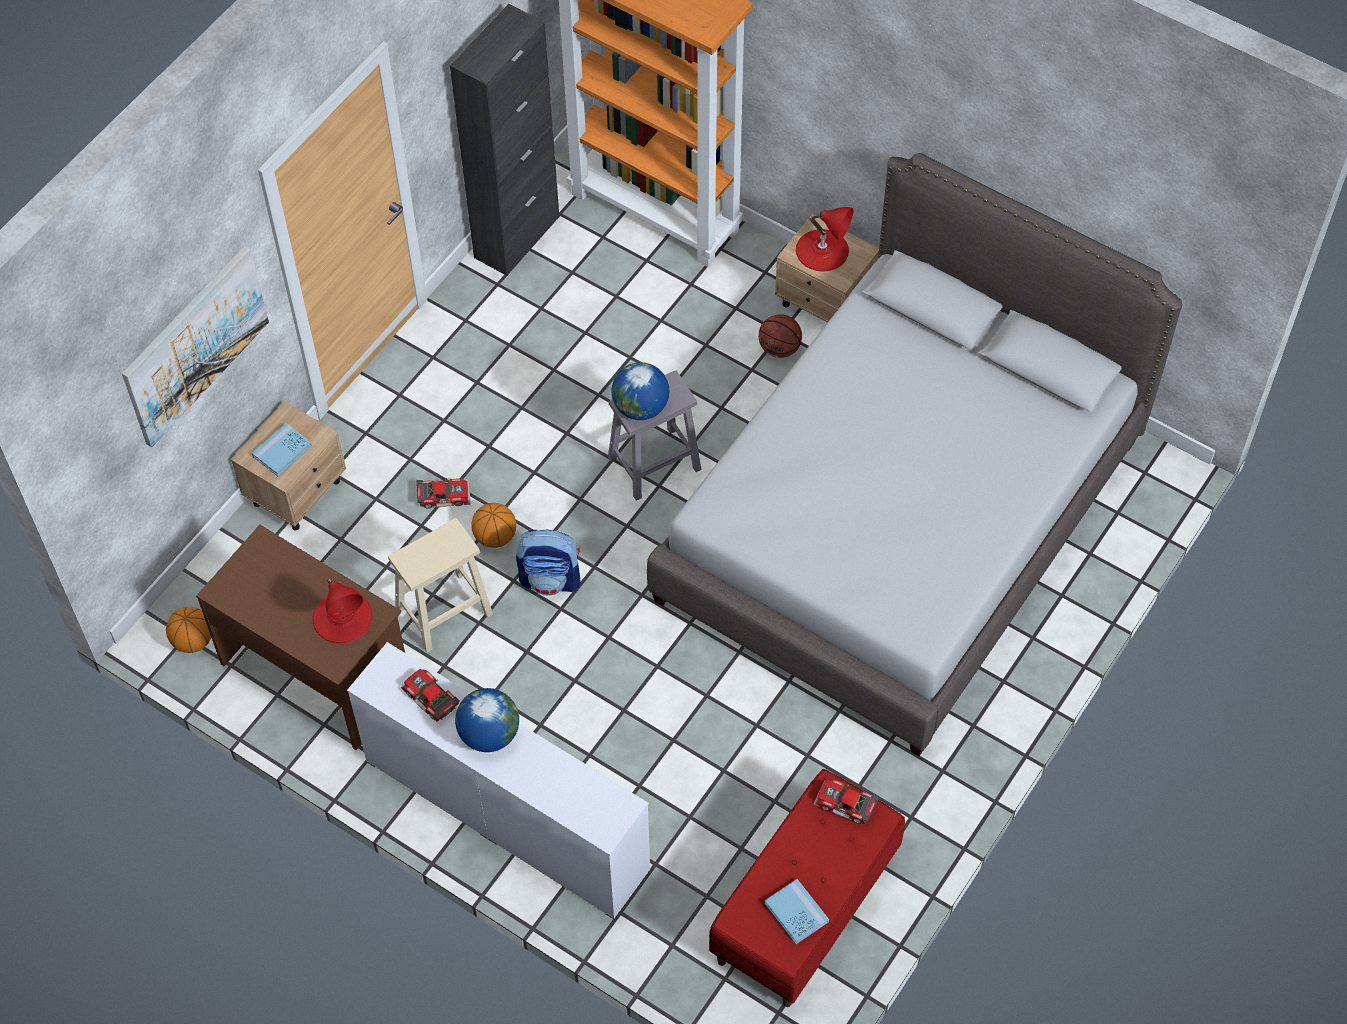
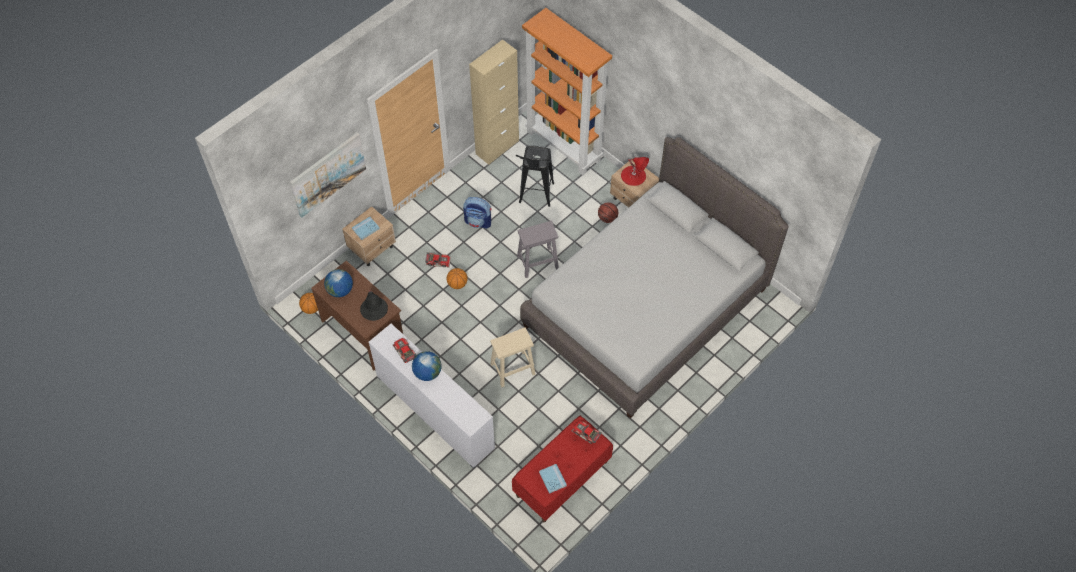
camera: 10 degrees right, 0 degrees up
red table lamp [312,579,372,644] -> black table lamp [360,290,388,321]
beige stool [388,518,493,652] -> beige stool moved to [490,327,536,387]
black cabinet [450,4,559,276] -> beige cabinet [469,39,519,165]
backpack [516,530,581,596] -> backpack moved to [463,197,491,229]
globe [612,362,669,420] -> globe moved to [324,269,353,297]
none -> black stool [516,145,554,207]

